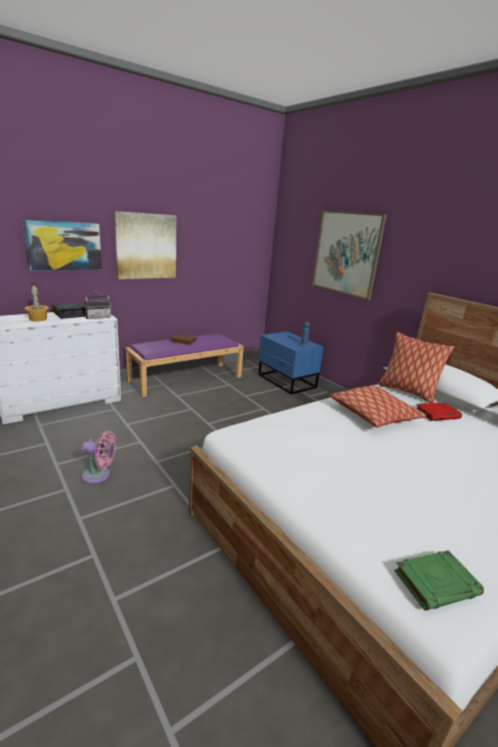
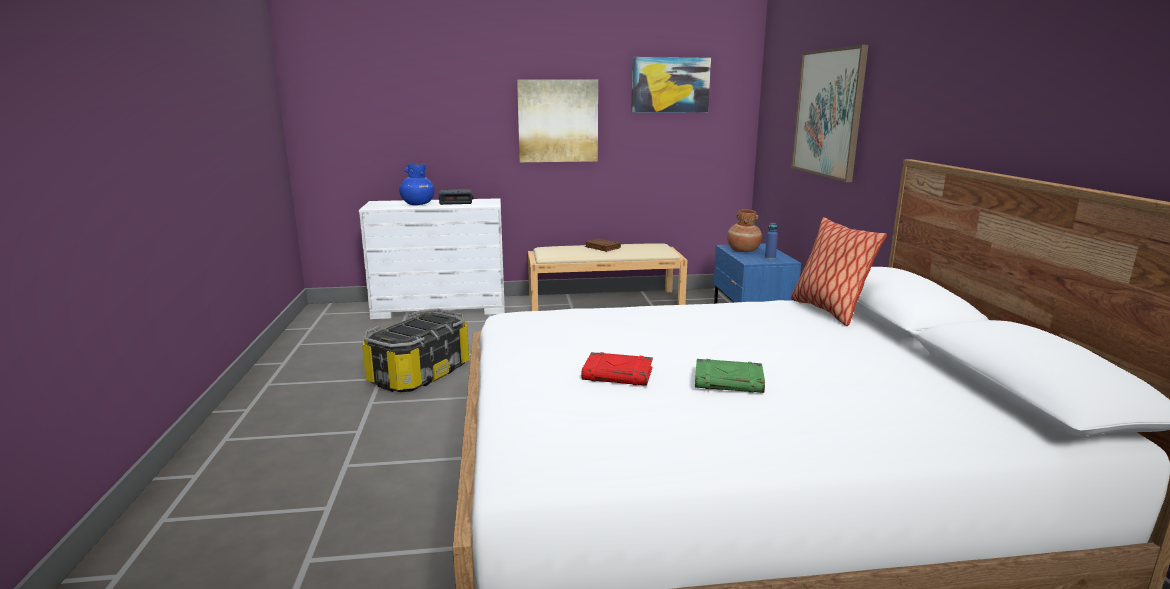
camera: 30 degrees right, 5 degrees down
picture [22,219,102,271] -> picture moved to [631,57,711,113]
potted plant [25,283,49,321] -> blue vase [399,163,434,205]
pink fan [81,431,116,484] -> storage box [362,309,469,392]
radio [85,289,112,319] -> none
purple bench [125,334,244,397] -> beige bench [528,244,687,311]
pillow [330,386,426,428] -> none
green book [394,550,484,611] -> green book moved to [695,359,765,393]
red book [416,402,462,421] -> red book moved to [581,352,653,386]
none -> brown vase [727,209,762,252]

